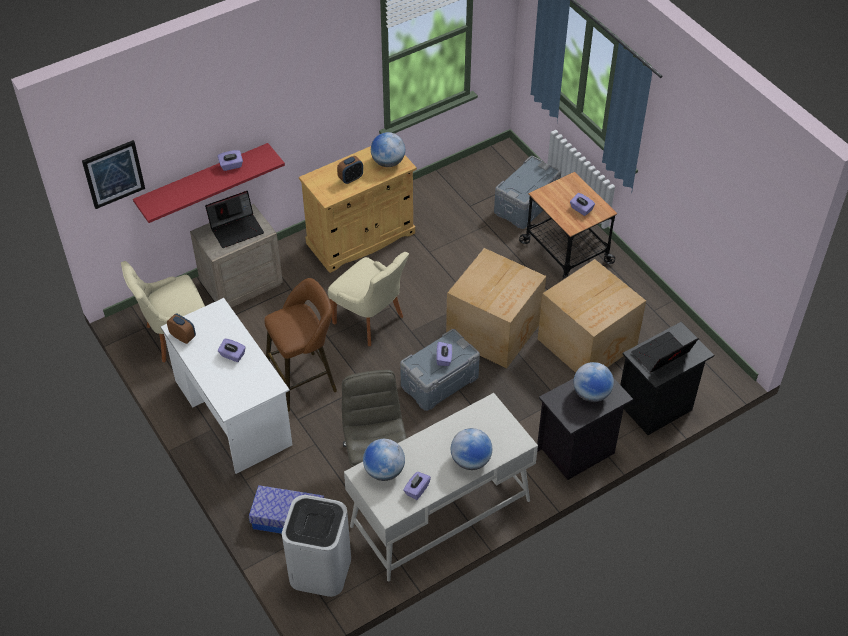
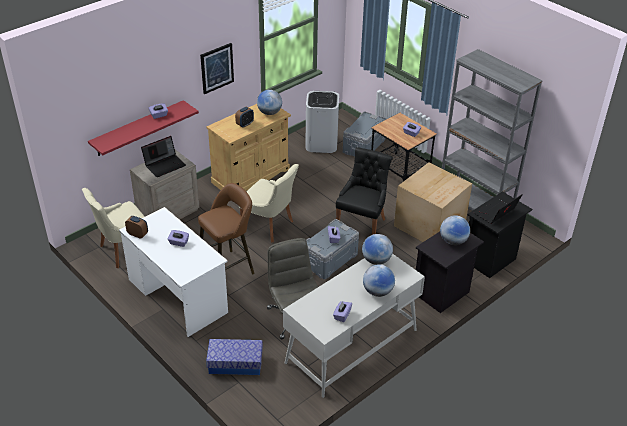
camera: 10 degrees left, 10 degrees down
picture [82,140,145,209] -> picture moved to [200,43,234,94]
white trash can [282,495,351,597] -> white trash can moved to [305,91,339,153]
globe [363,439,405,481] -> globe moved to [362,234,393,265]
cardboard box [446,248,546,369] -> black chair [336,147,392,235]
none -> grey bookcase [442,49,543,211]

